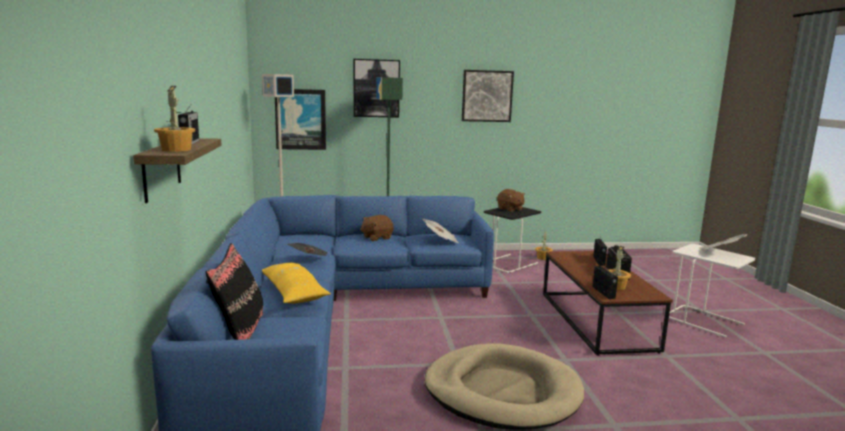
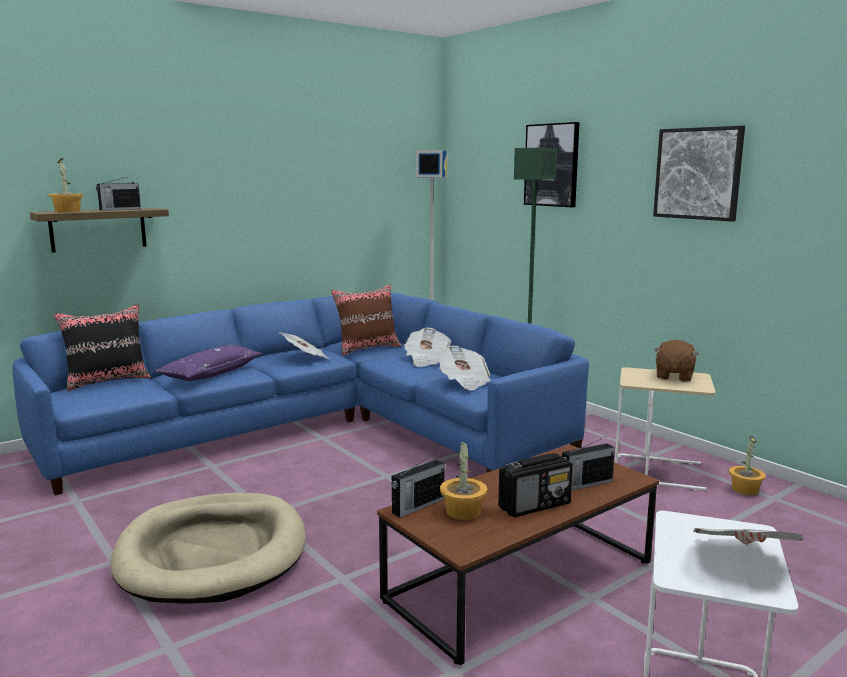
camera: 60 degrees right, 0 degrees up
yellow pillow [262,263,331,304] -> purple pillow [155,345,263,381]
picture [275,89,326,150] -> none
brown plush toy [361,215,394,241] -> newspaper [404,328,451,367]
black side table [484,207,541,273] -> beige side table [615,367,715,490]
none -> brown pillow [331,284,401,355]

